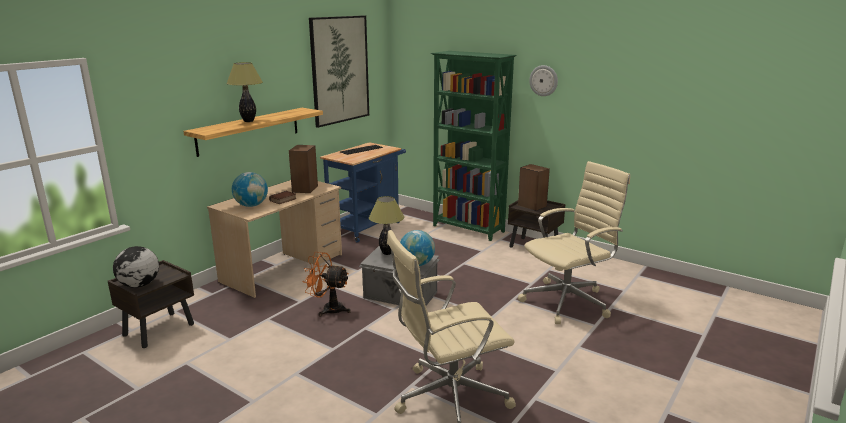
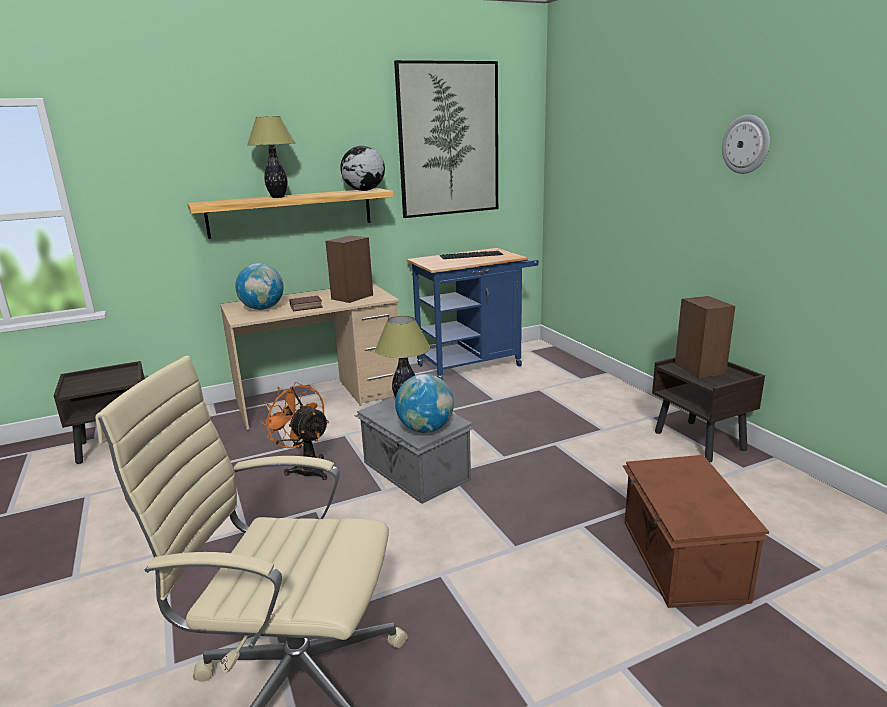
camera: 30 degrees right, 0 degrees up
globe [113,246,159,288] -> globe moved to [340,146,385,191]
green bookcase [431,51,517,241] -> none
beige office chair [518,161,630,324] -> brown storage box [623,455,769,608]

